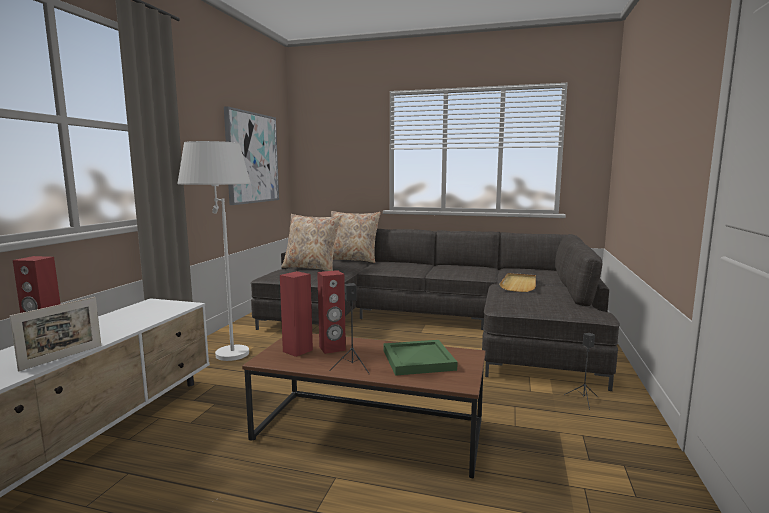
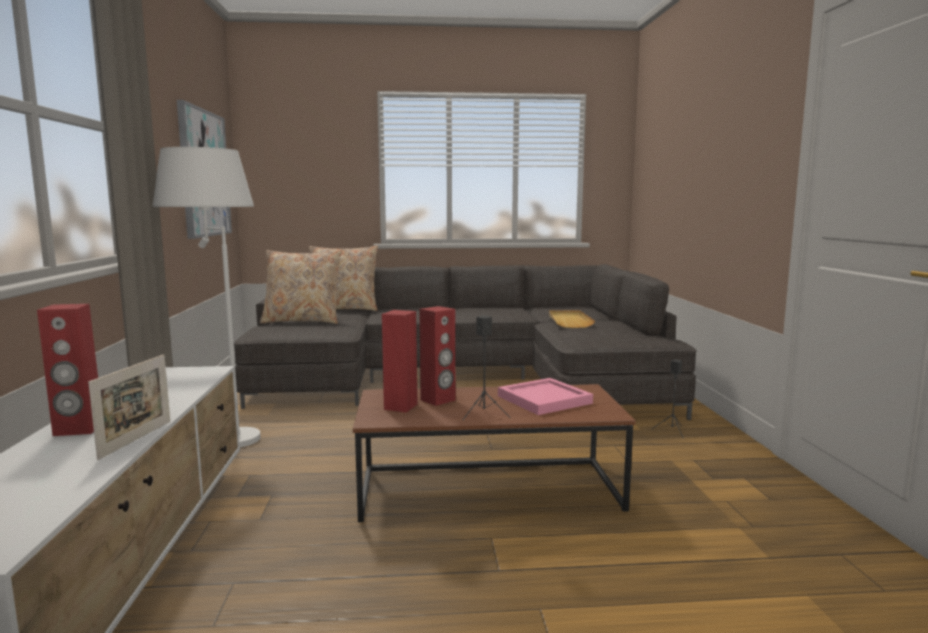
camera: 20 degrees left, 0 degrees up
green tray [384,340,457,376] -> pink tray [498,378,593,415]

